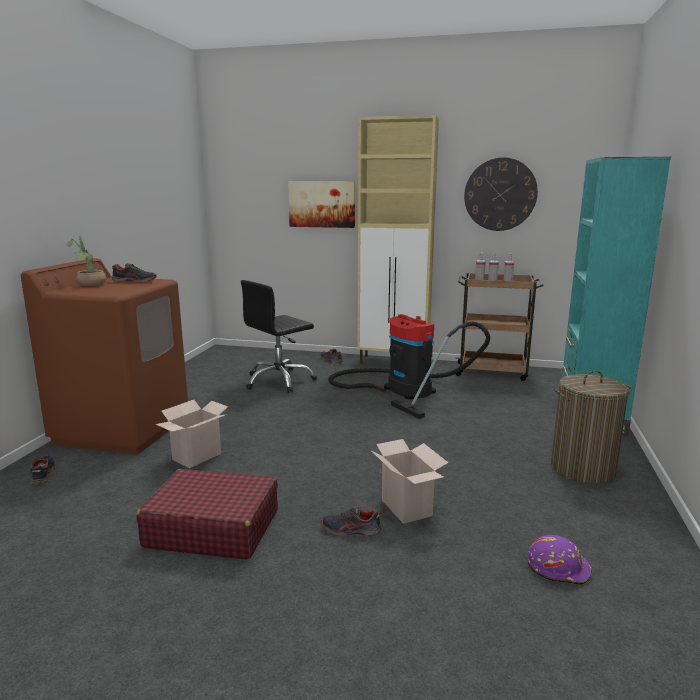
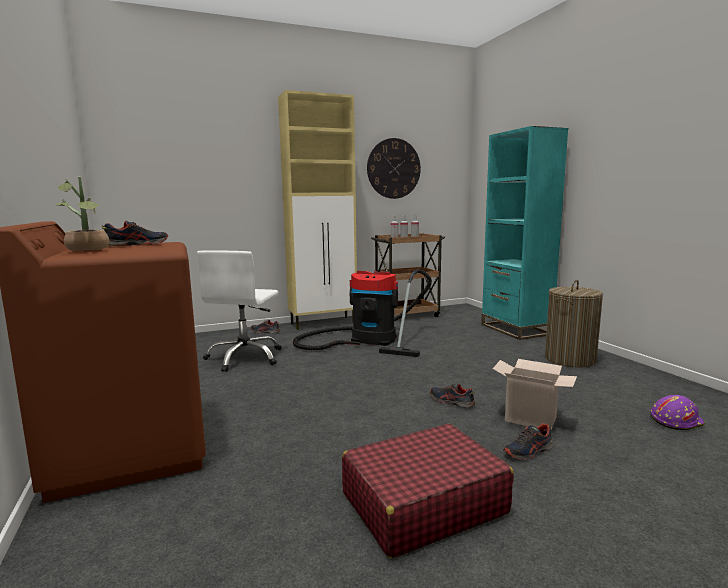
camera: 35 degrees left, 5 degrees down
shoe [30,456,56,485] -> shoe moved to [430,384,475,407]
cardboard box [156,400,228,468] -> none
black office chair [241,280,317,393] -> white office chair [197,250,282,372]
picture [288,181,355,228] -> none

